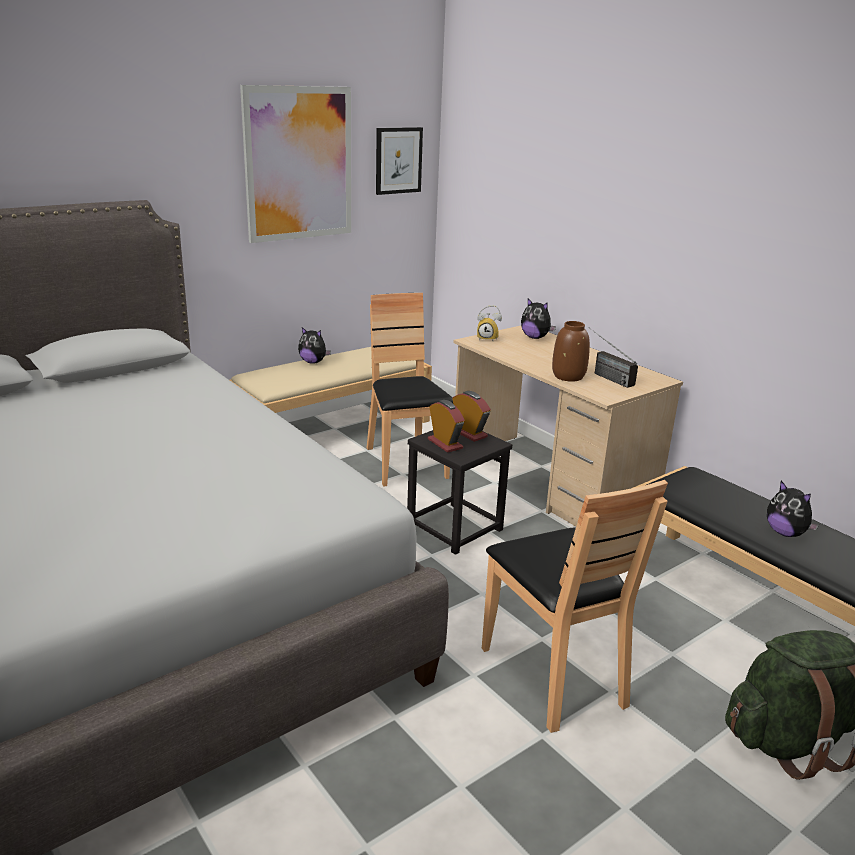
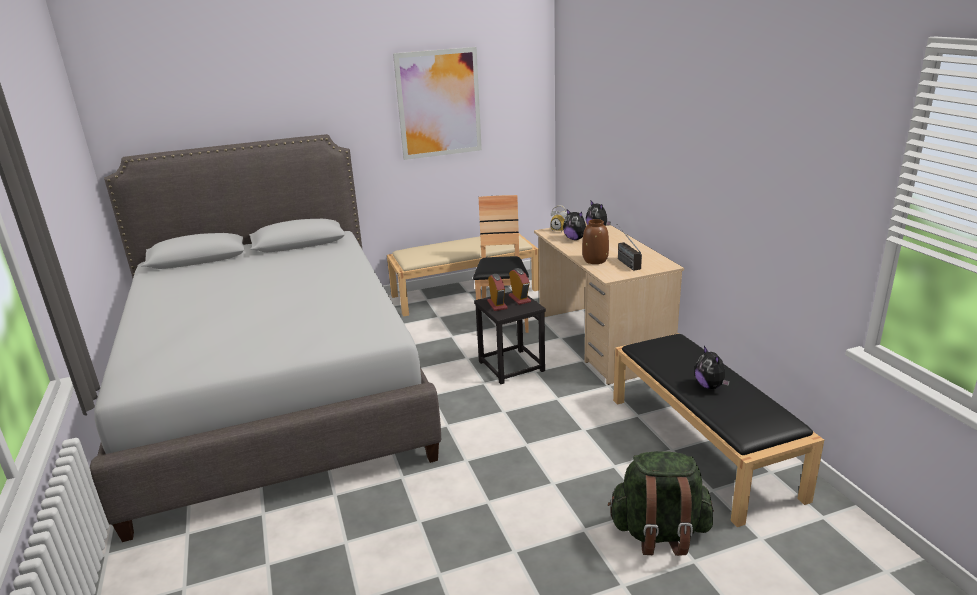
camera: 20 degrees right, 0 degrees up
plush toy [298,327,331,364] -> plush toy moved to [563,209,586,240]
picture [376,127,423,195] -> none
brown chair [482,480,668,733] -> none

